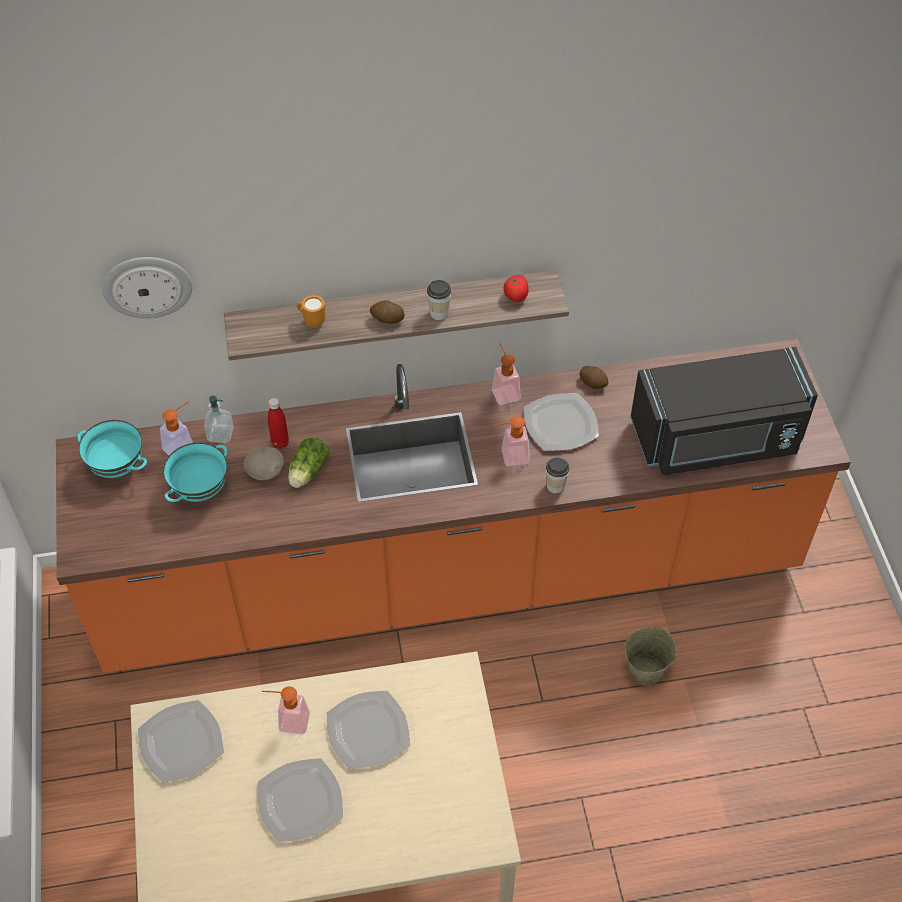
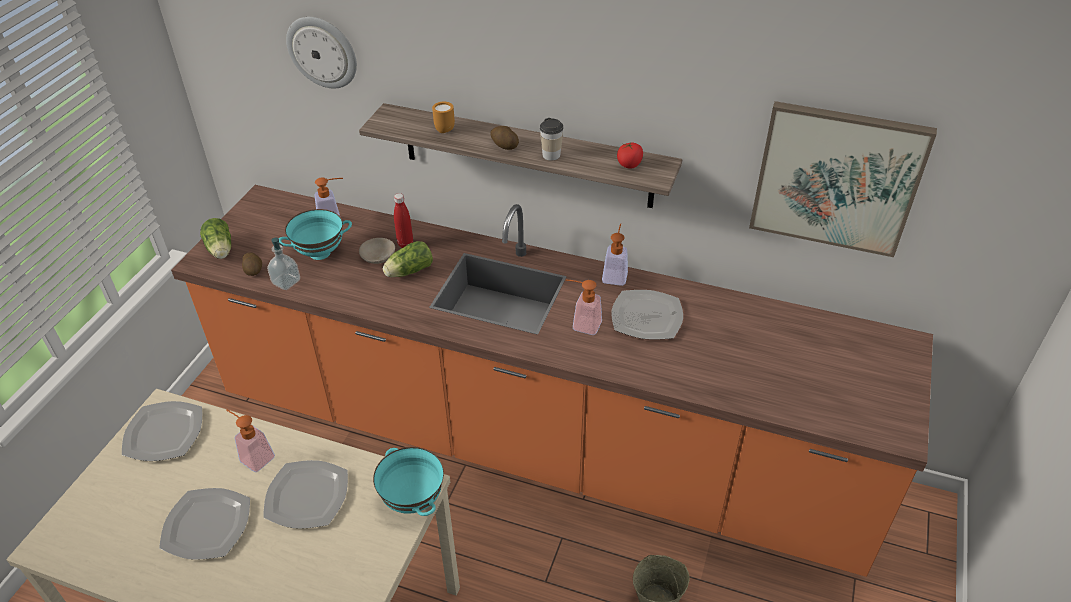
camera: 30 degrees right, 10 degrees down
turquoise bowl [77,420,147,478] -> turquoise bowl moved to [373,447,444,516]
soap dispenser [204,396,234,443] -> soap dispenser moved to [267,238,300,290]
cup [546,458,569,494] -> none
potato [579,366,609,389] -> potato moved to [242,252,262,276]
black microwave [631,347,818,475] -> none
none -> lettuce [200,218,231,259]
none -> picture [749,101,937,257]

